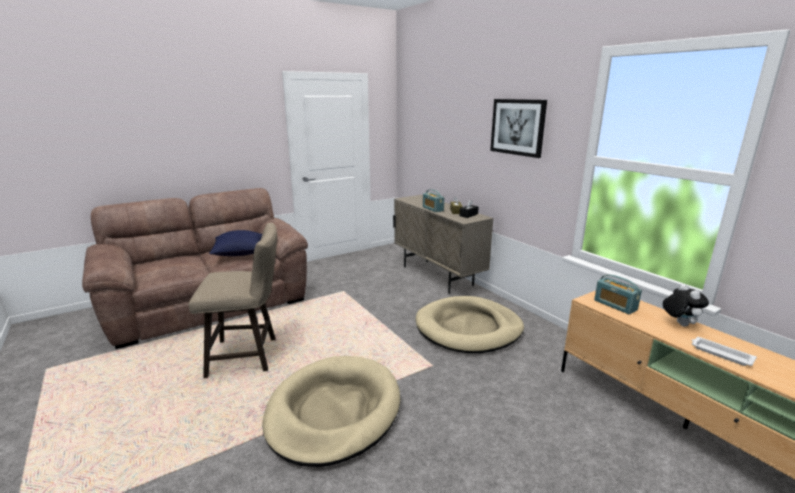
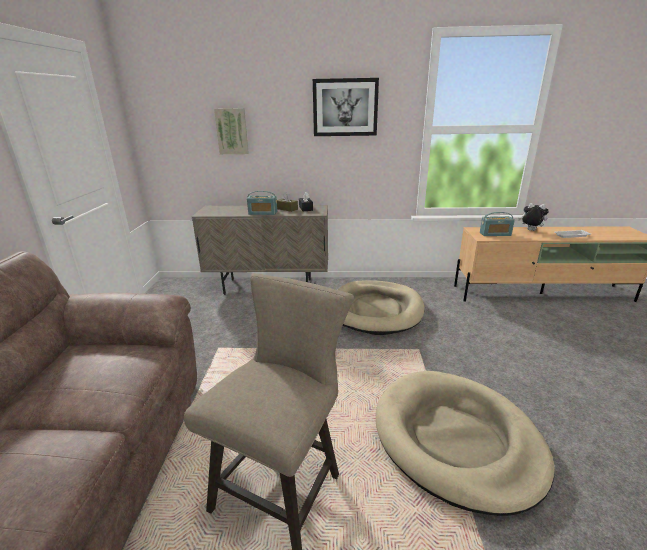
camera: 55 degrees left, 5 degrees up
blue pillow [209,230,262,256] -> none
none -> picture [214,108,249,154]

